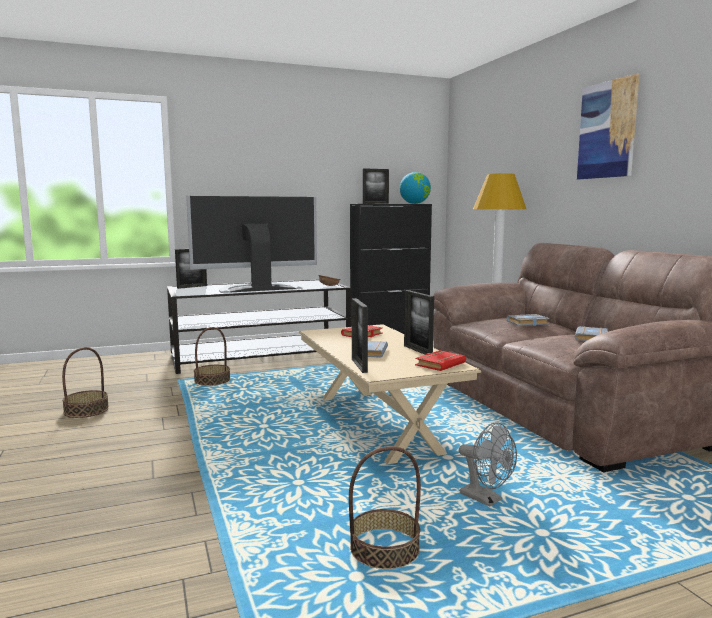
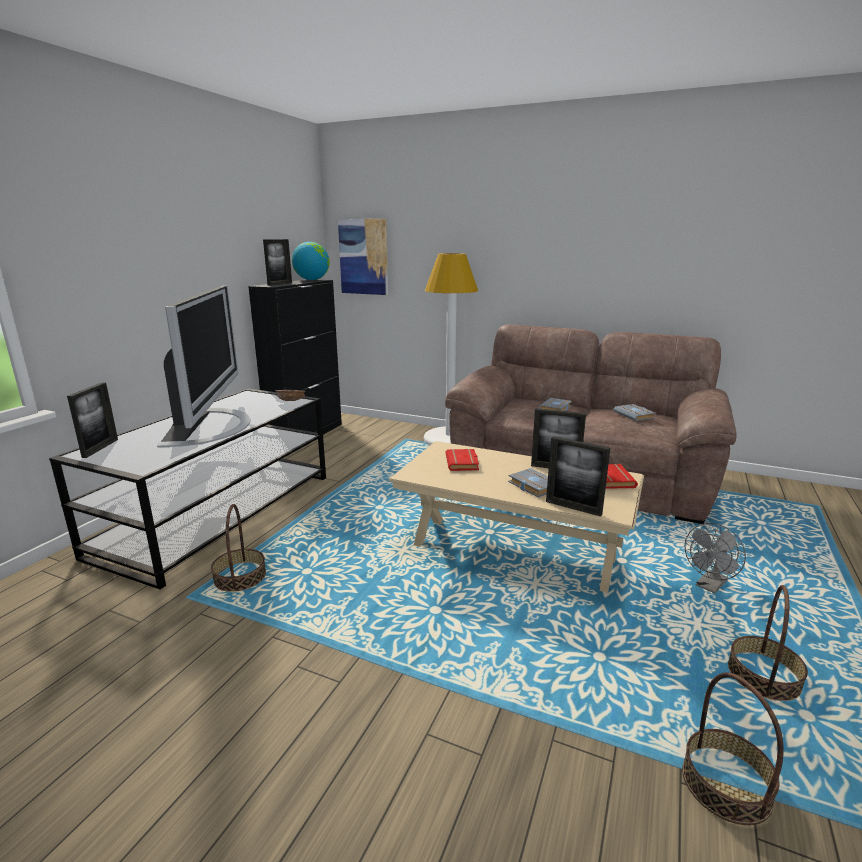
camera: 45 degrees left, 10 degrees up
basket [62,347,109,418] -> basket moved to [682,672,784,825]
television [186,196,317,293] -> television turned 150 degrees clockwise [157,286,250,447]
grey fan [459,422,517,507] -> grey fan turned 135 degrees clockwise [685,523,746,593]
picture [577,73,640,179] -> picture moved to [338,219,388,295]

